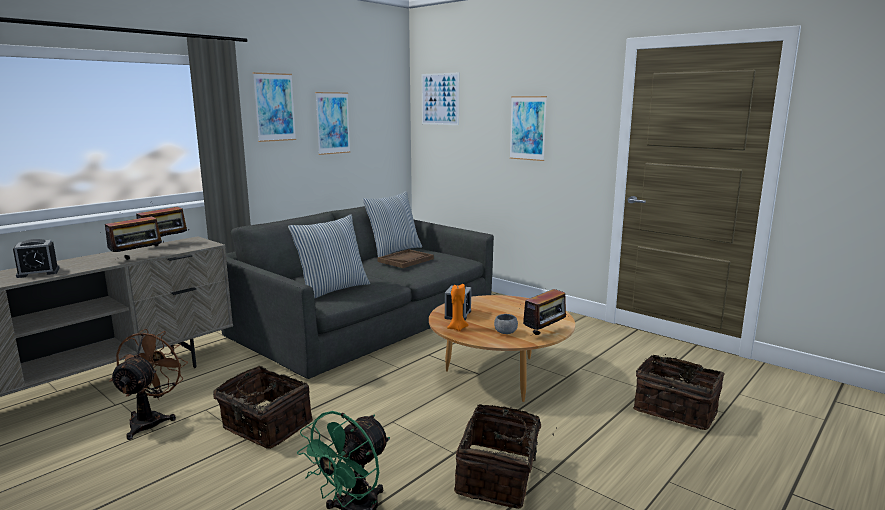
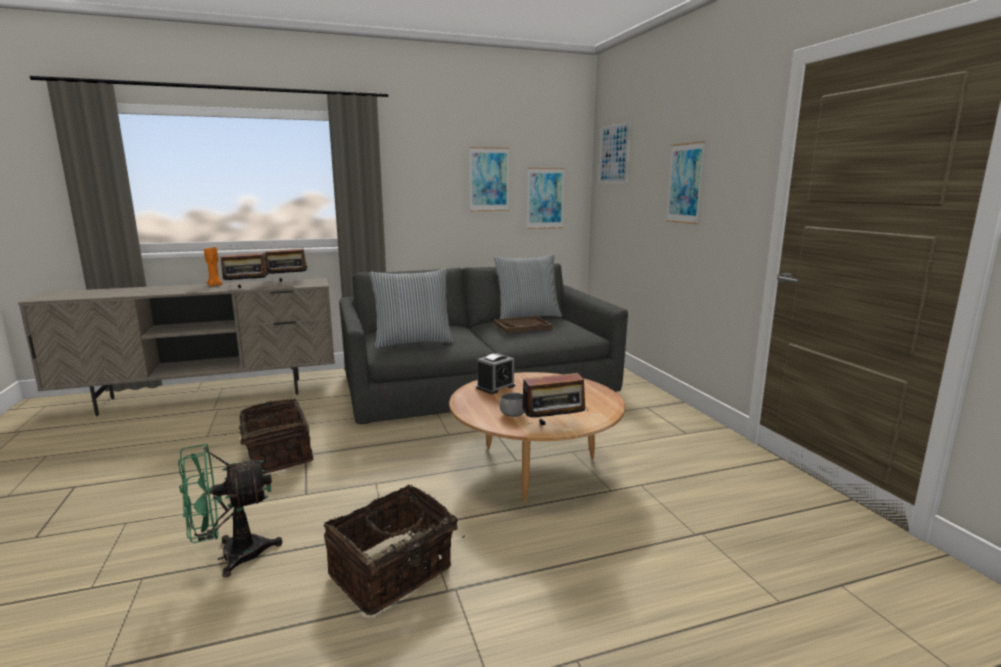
camera: 30 degrees right, 0 degrees up
alarm clock [13,239,60,278] -> none
brown fan [109,329,188,440] -> none
picture [253,72,296,142] -> picture moved to [527,168,565,229]
orange candle [447,284,469,331] -> orange candle moved to [204,247,223,286]
basket [633,354,724,430] -> none

